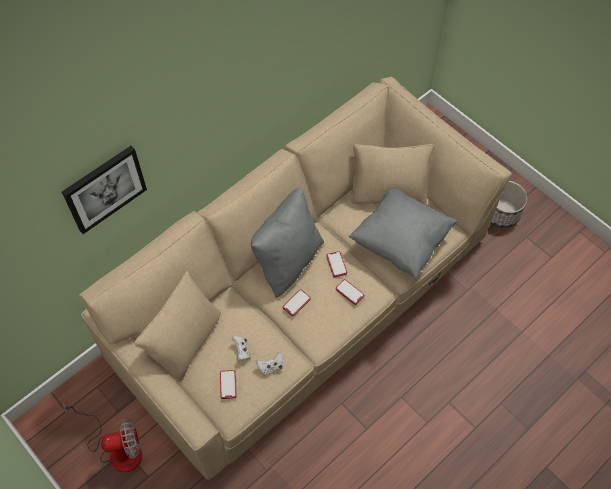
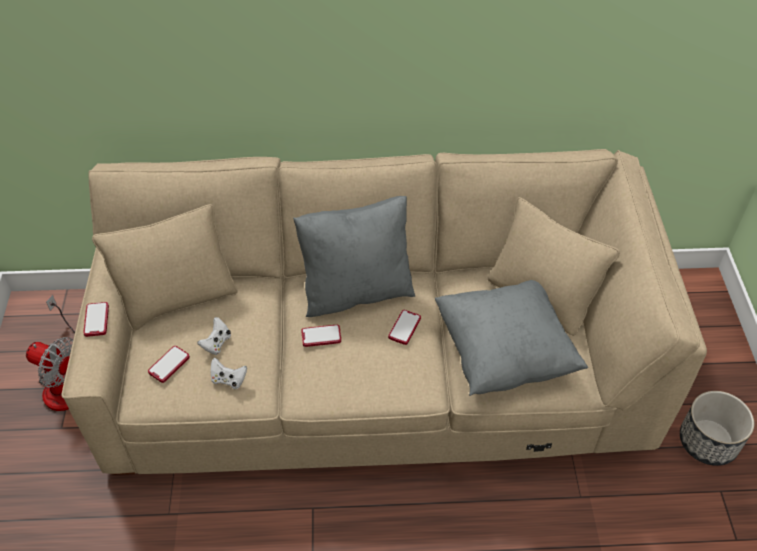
camera: 40 degrees right, 10 degrees down
picture [62,146,147,234] -> none
phone [336,279,364,305] -> phone moved to [83,302,109,337]

